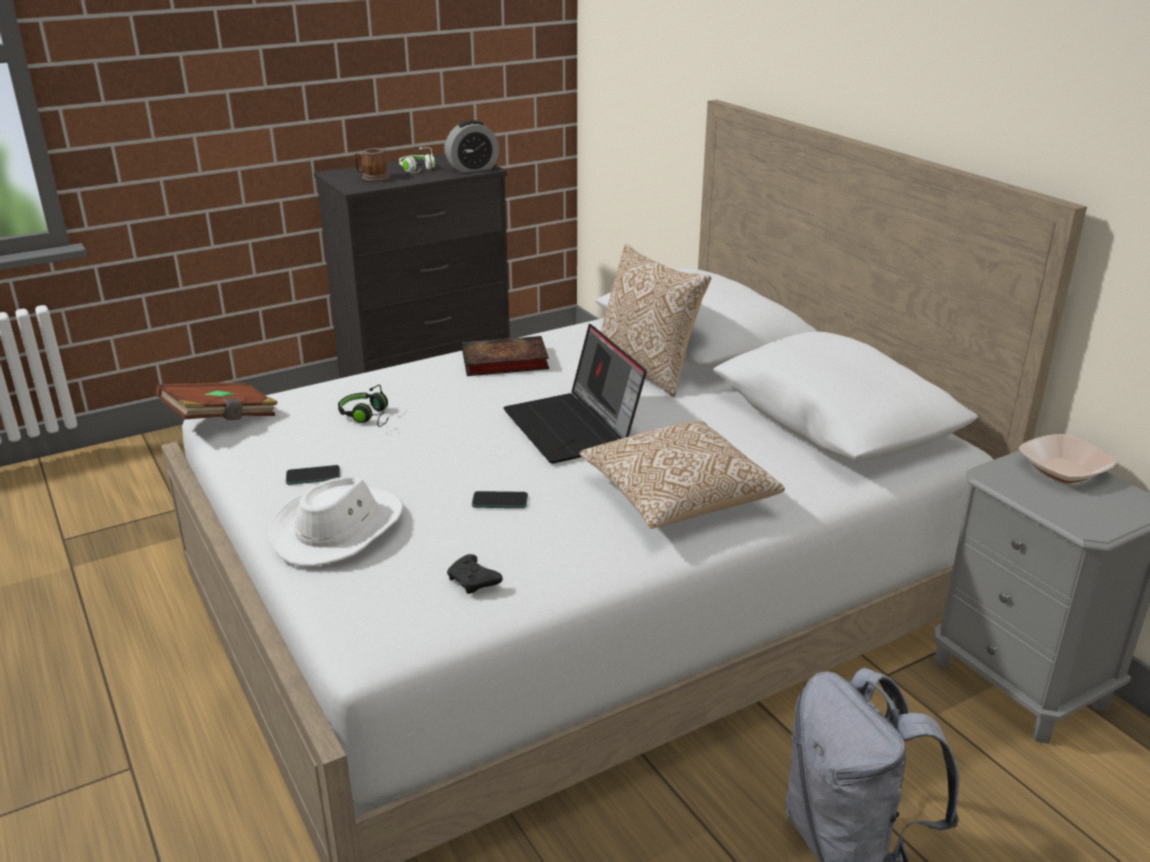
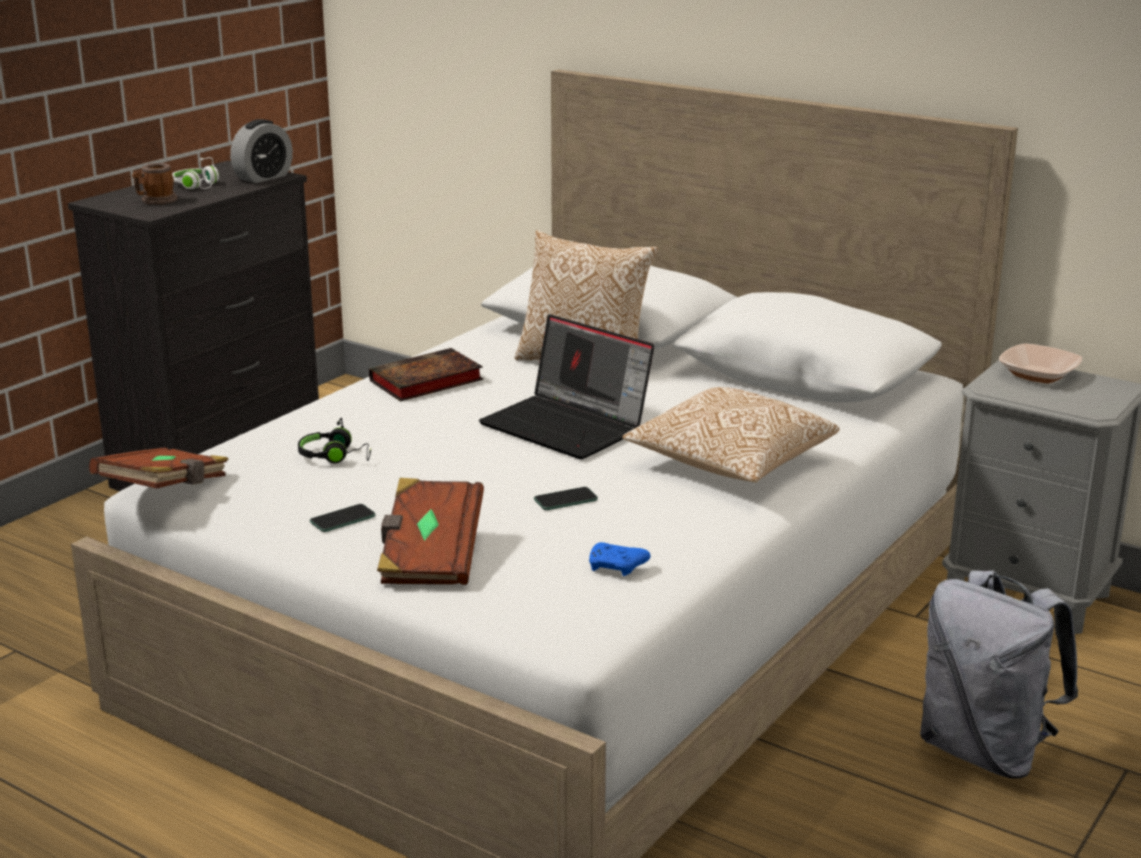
camera: 25 degrees left, 5 degrees down
white hat [268,476,403,566] -> brown book [377,478,484,585]
black game controller [447,554,503,594] -> blue game controller [589,542,651,576]

